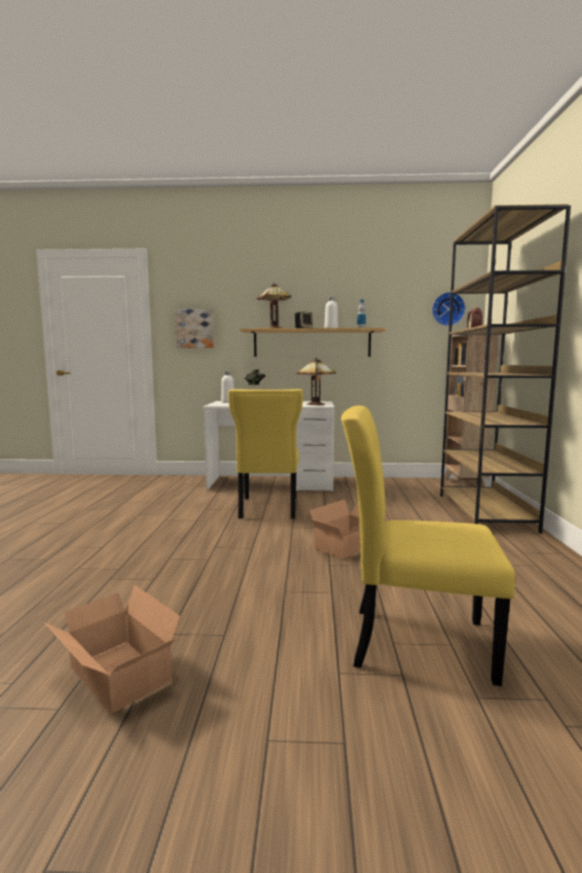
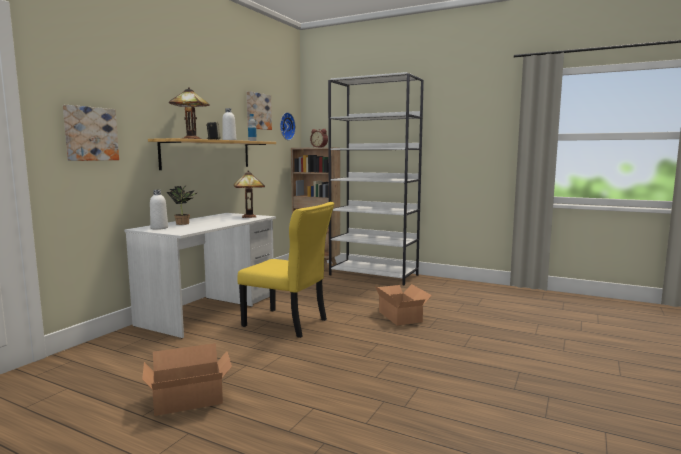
camera: 65 degrees left, 0 degrees up
cardboard box [45,585,180,714] -> cardboard box moved to [142,343,232,416]
yellow chair [341,406,515,686] -> none
brown bookcase [440,204,571,533] -> white bookcase [328,72,424,286]
none -> picture [247,91,272,130]

